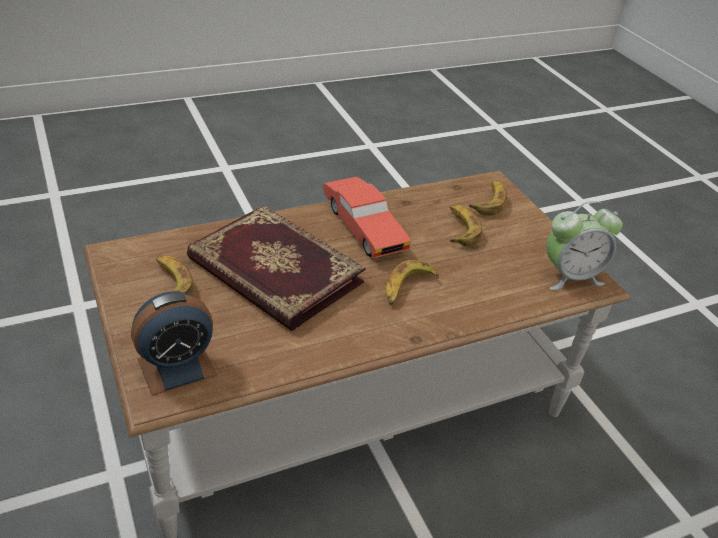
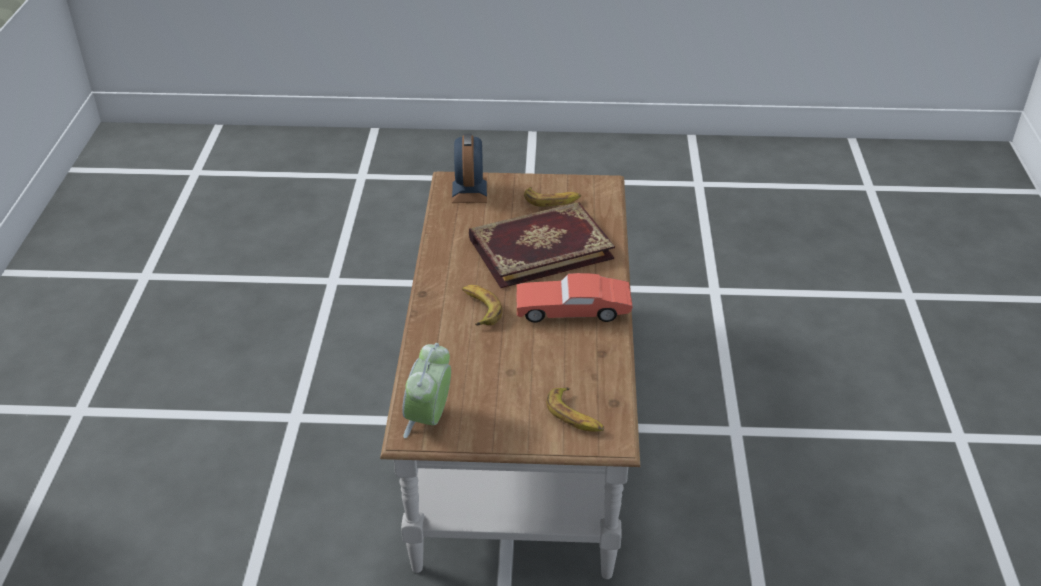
camera: 120 degrees right, 0 degrees up
banana [450,205,482,246] -> none

